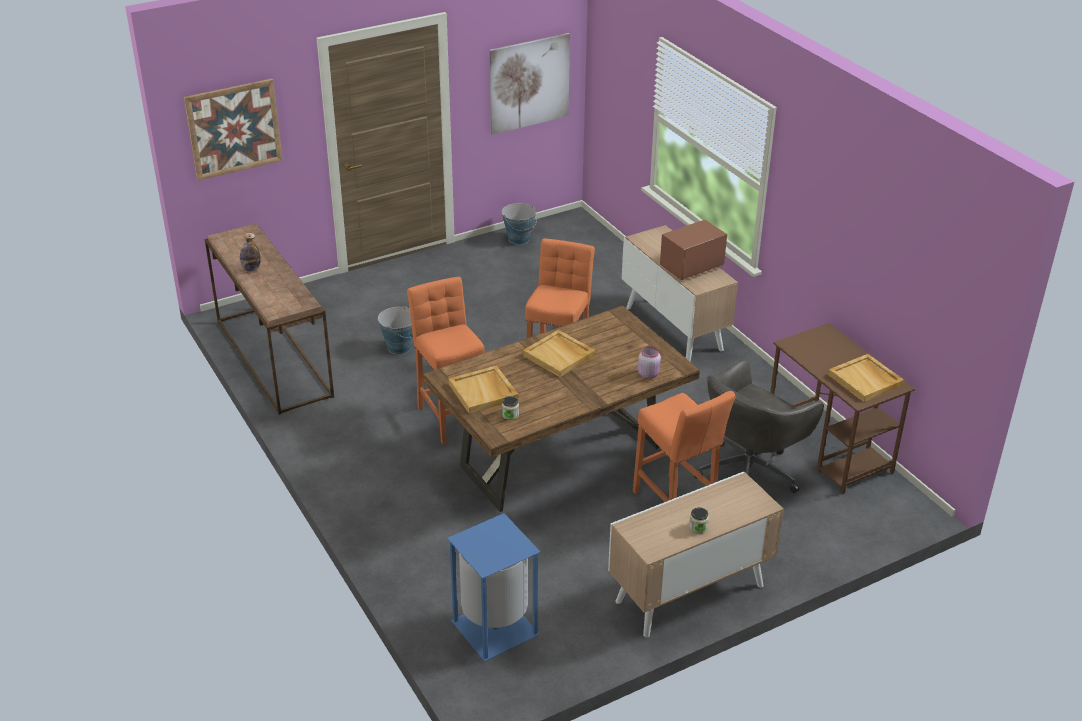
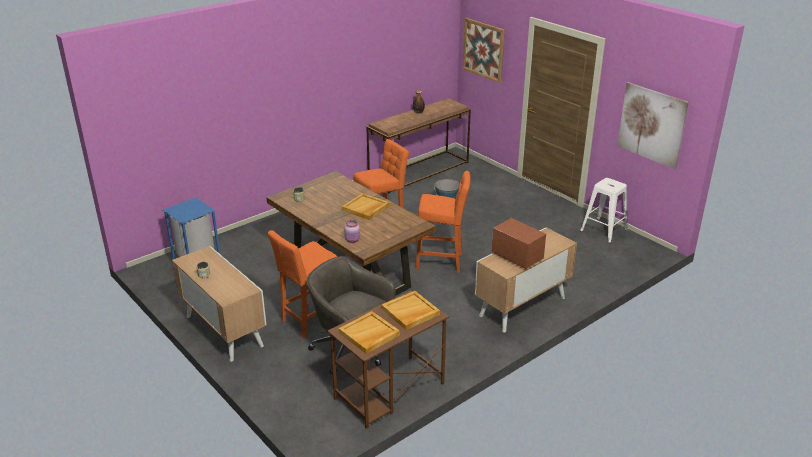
camera: 80 degrees right, 5 degrees down
beige tray [448,365,518,414] -> beige tray moved to [382,291,440,330]
bucket [502,203,537,245] -> white stool [580,178,628,243]

